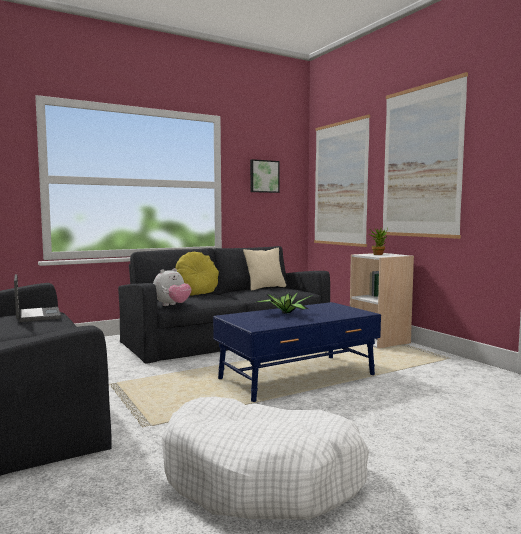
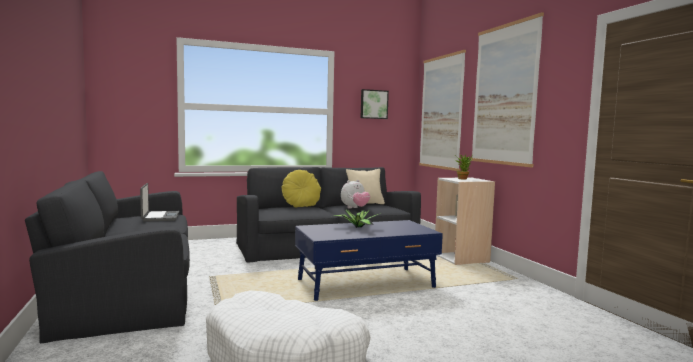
camera: 10 degrees right, 0 degrees up
plush toy [153,268,192,306] -> plush toy moved to [341,180,370,209]

